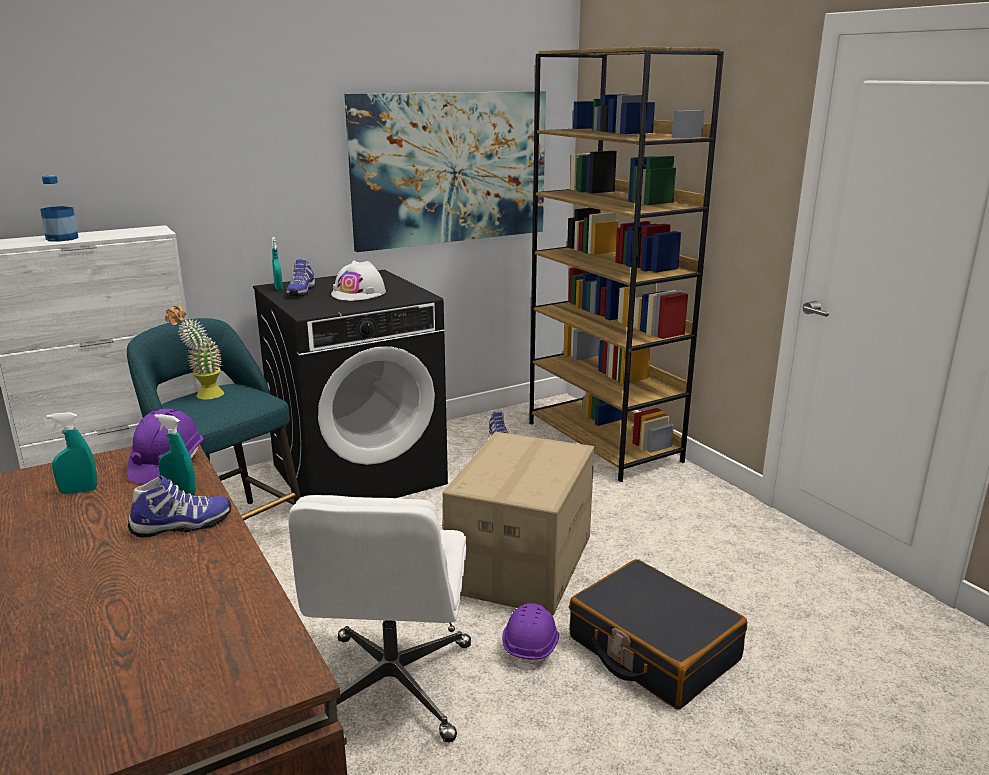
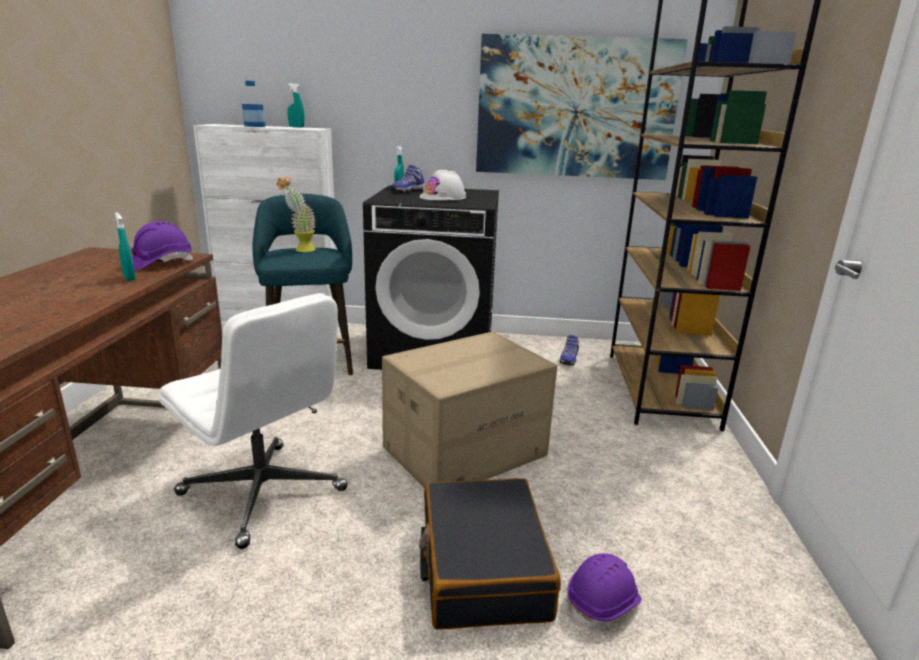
camera: 35 degrees right, 0 degrees up
turquoise spray bottle [46,412,97,494] -> turquoise spray bottle moved to [287,83,304,128]
shoe [128,476,231,537] -> none
white office chair [288,495,471,742] -> white office chair turned 90 degrees counterclockwise [159,293,348,549]
purple hard hat [502,603,559,673] -> purple hard hat moved to [567,553,642,629]

